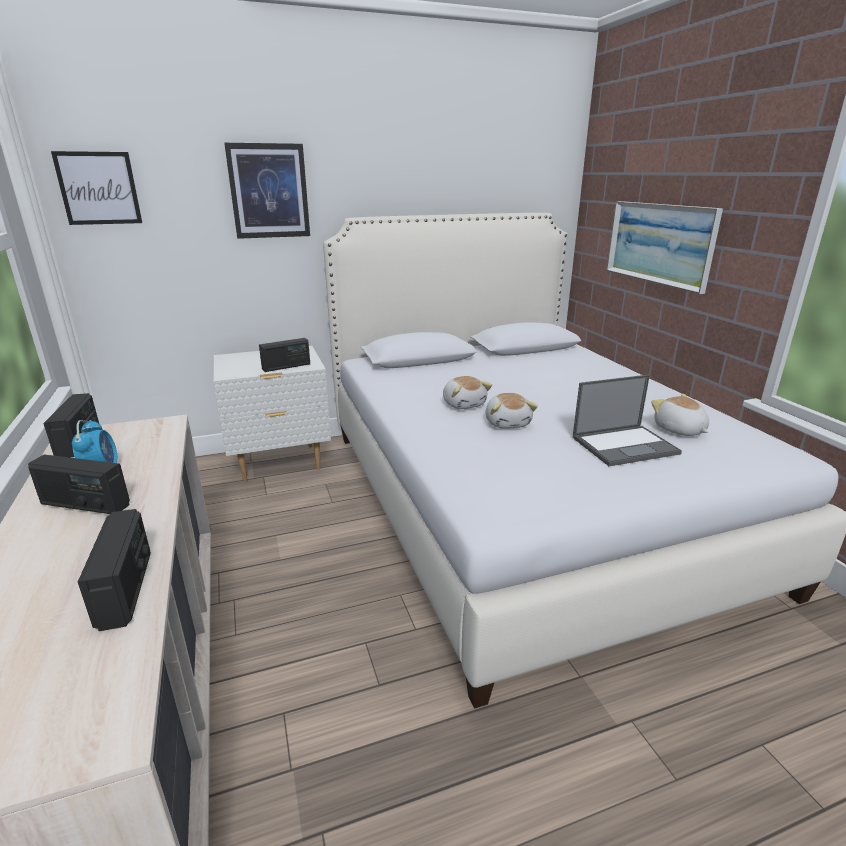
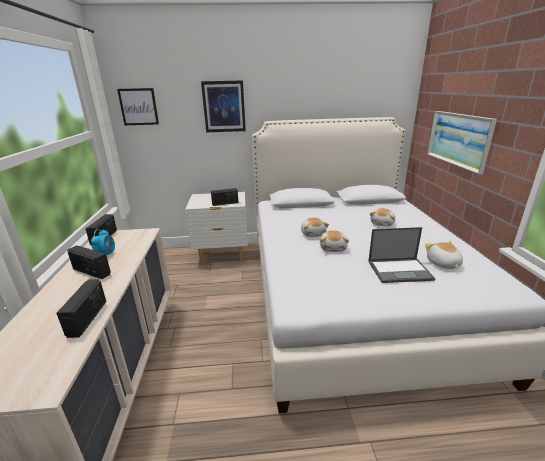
camera: 15 degrees right, 0 degrees up
none -> plush toy [370,208,395,227]

